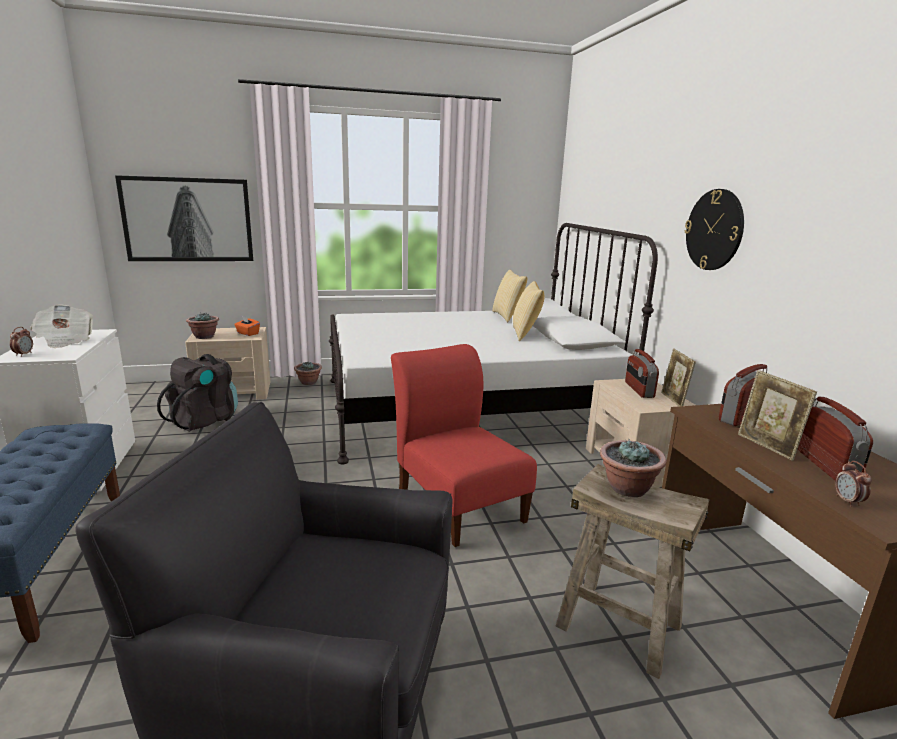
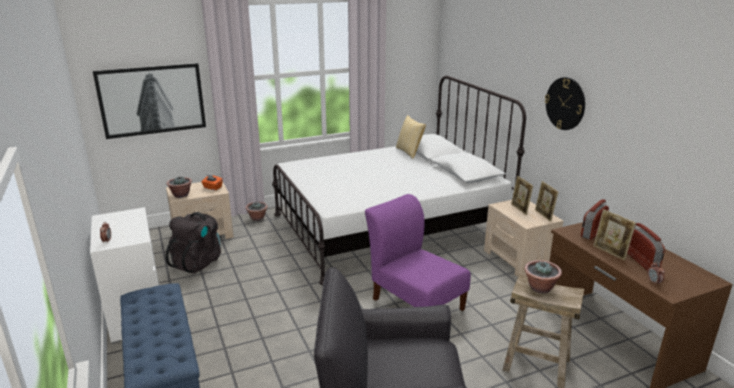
camera: 10 degrees left, 5 degrees up
newspaper [30,304,94,348] -> none
red chair [391,344,537,547] -> purple chair [365,194,471,311]
pillow [513,281,544,342] -> none
radio [625,349,659,398] -> picture frame [511,176,533,215]

